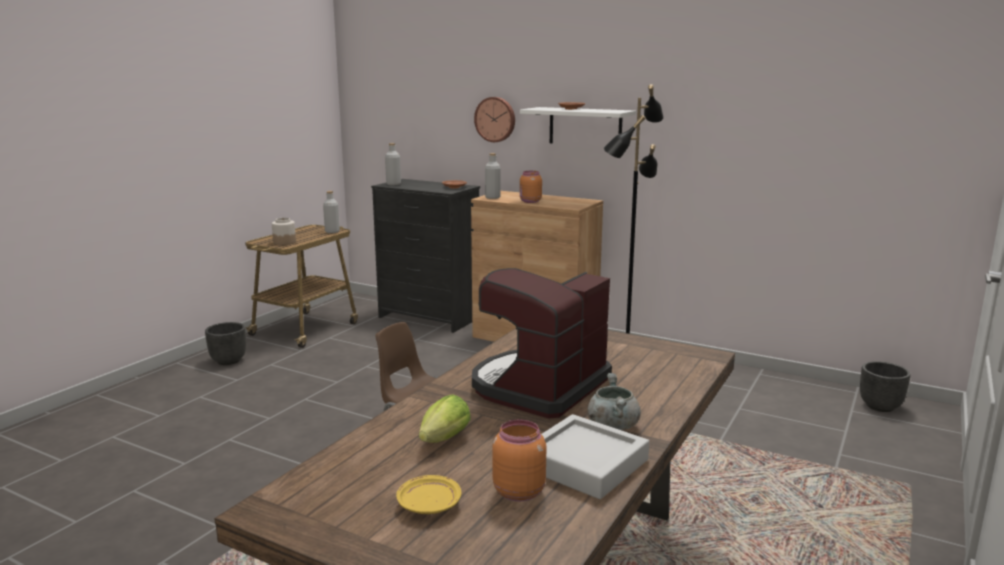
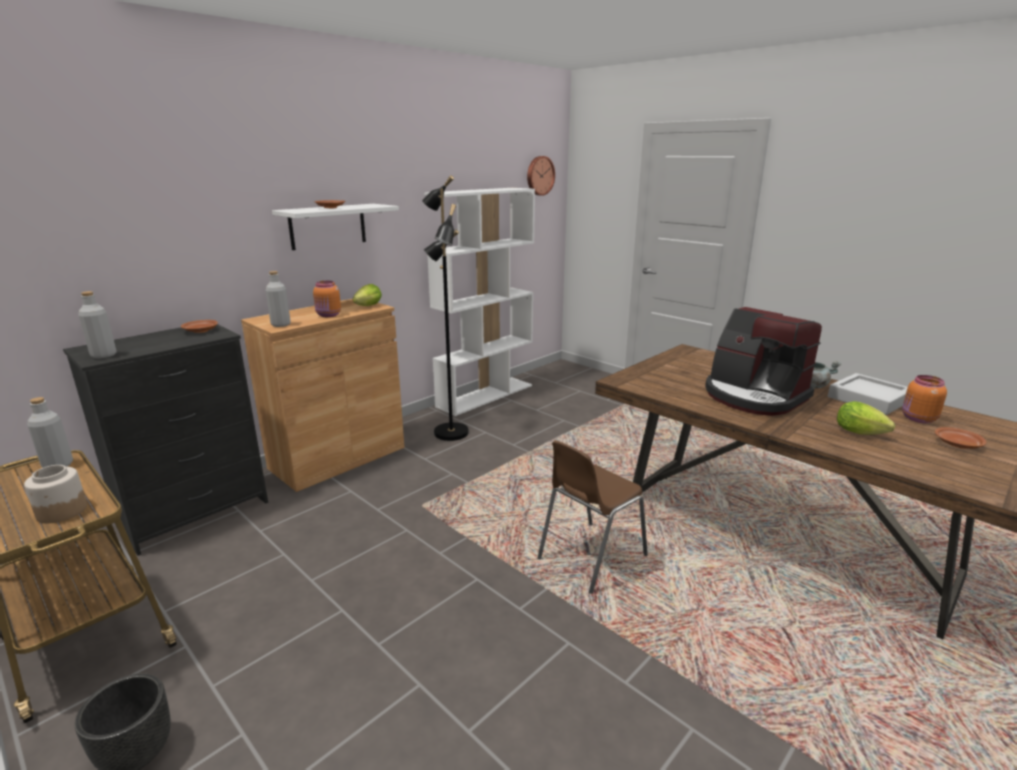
camera: 75 degrees left, 5 degrees up
yellow plate [396,475,462,514] -> brown plate [935,427,986,449]
wall clock [474,97,515,142] -> wall clock moved to [527,156,555,196]
black planter [860,361,911,412] -> none
none -> lettuce [352,284,382,306]
none -> white bookcase [424,188,535,416]

